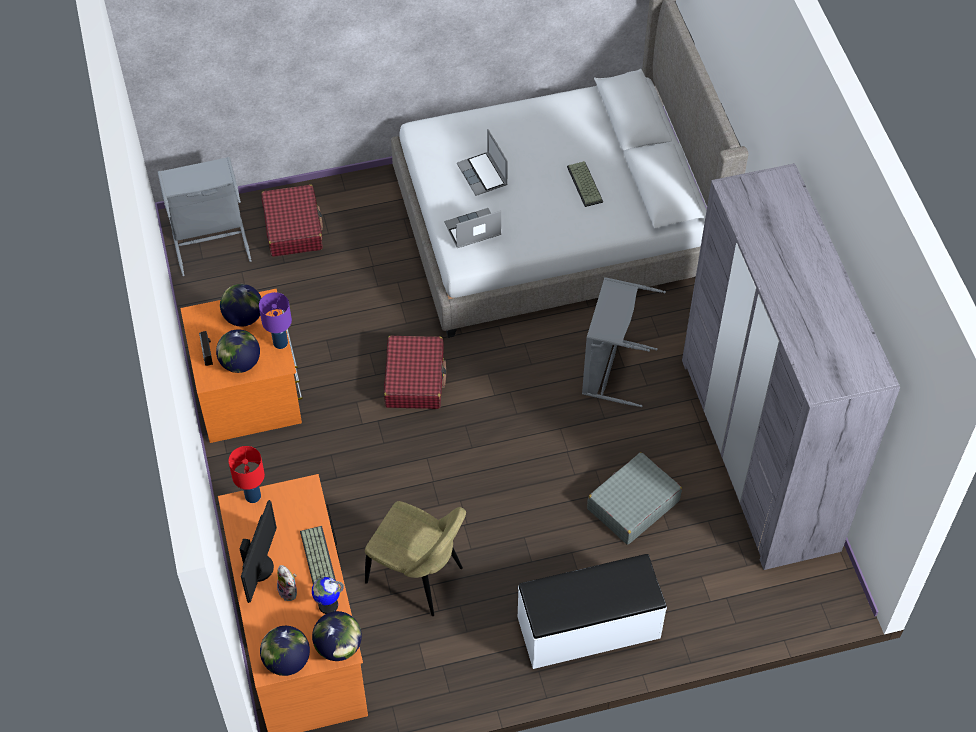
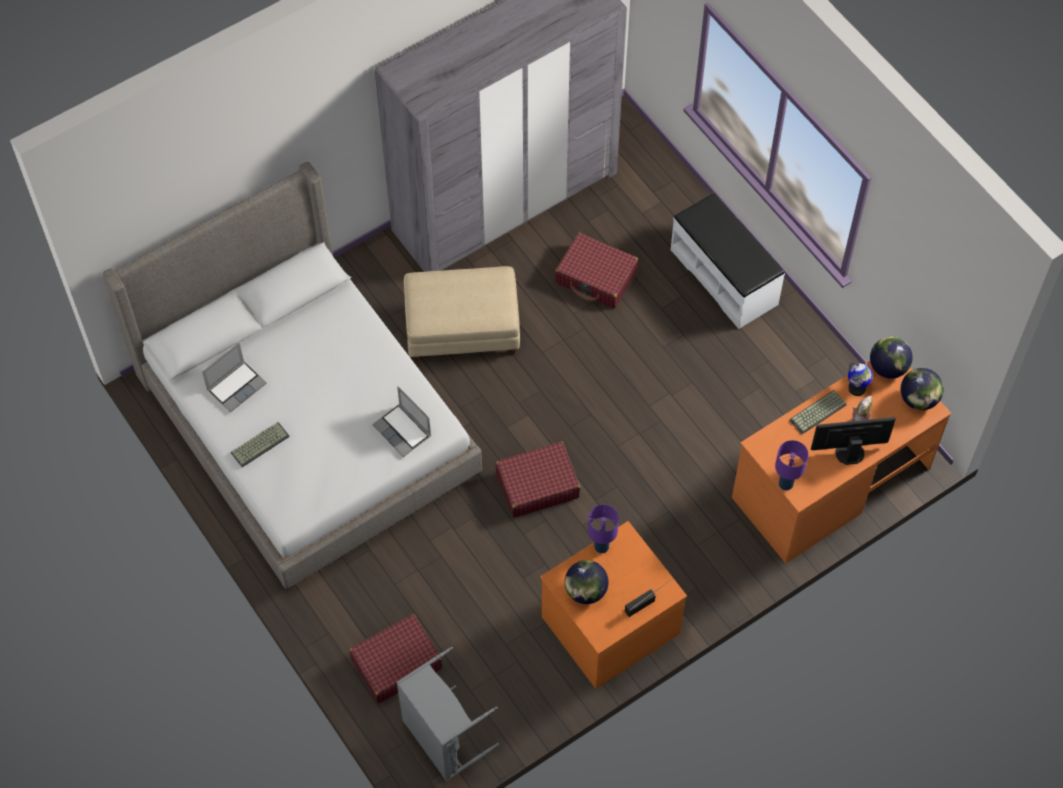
camera: 110 degrees left, 5 degrees up
globe [216,329,260,373] -> none
red table lamp [228,446,265,503] -> purple table lamp [775,440,808,491]
beige chair [365,501,466,616] -> none
laptop [457,129,508,196] -> laptop moved to [202,343,267,413]
keyboard [567,161,603,207] -> keyboard moved to [231,422,290,467]
grey laundry basket [582,277,666,407] -> beige ottoman [404,266,520,361]
grey suitcase [587,452,682,545] -> red suitcase [555,233,638,308]

